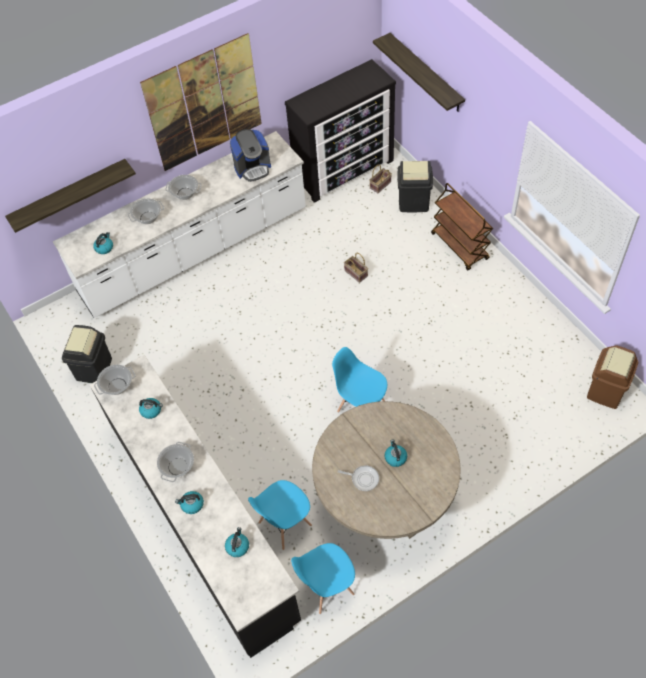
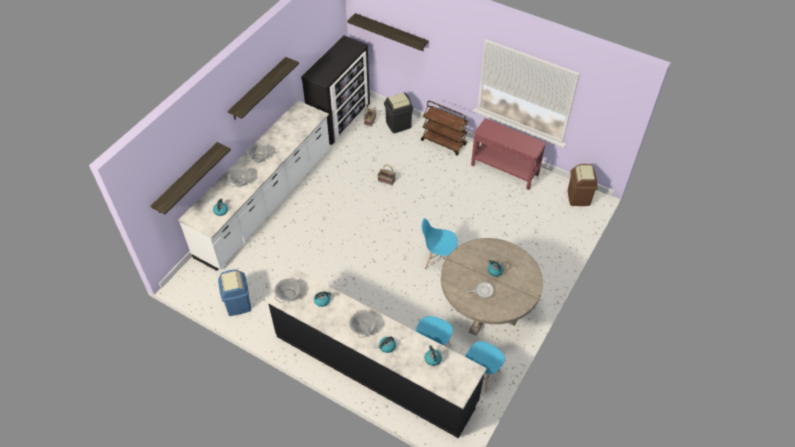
camera: 30 degrees left, 5 degrees down
black trash can [62,325,112,383] -> blue trash can [218,269,251,316]
picture [140,33,262,171] -> shelf [228,57,299,119]
coffee machine [230,129,271,182] -> none
none -> red console table [471,118,546,190]

